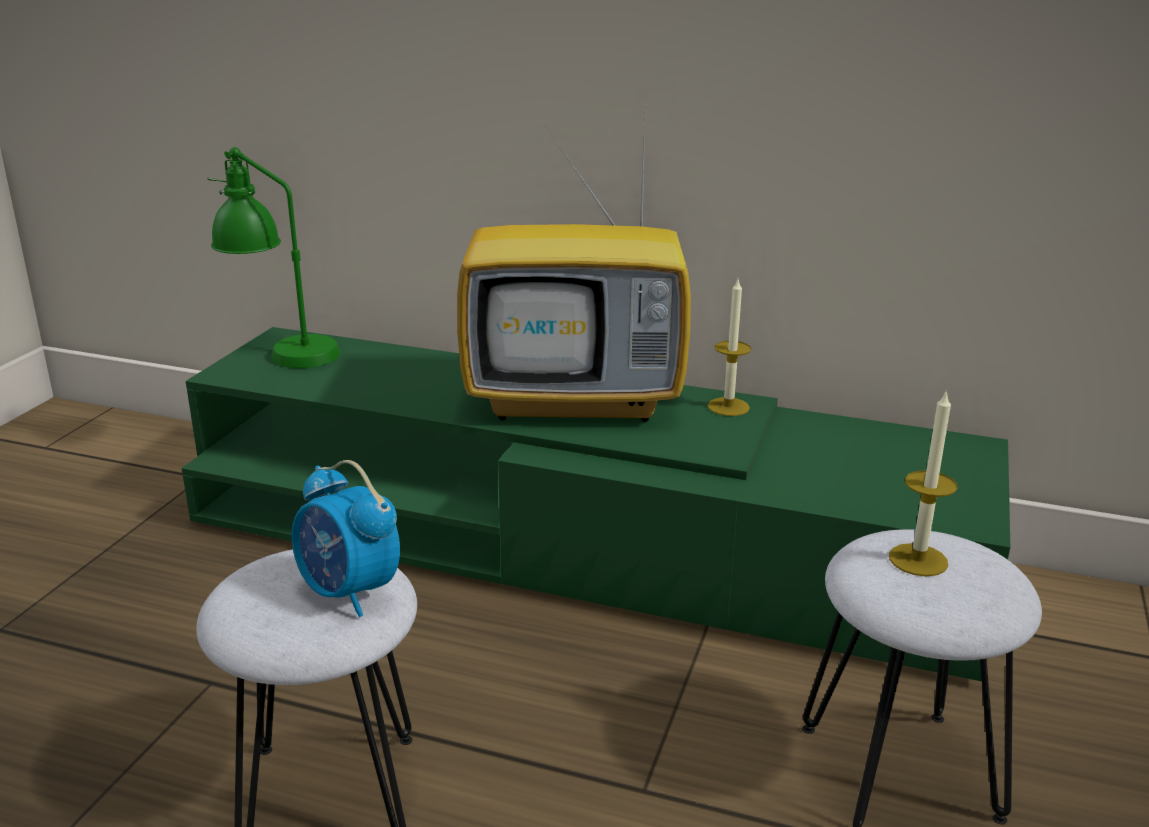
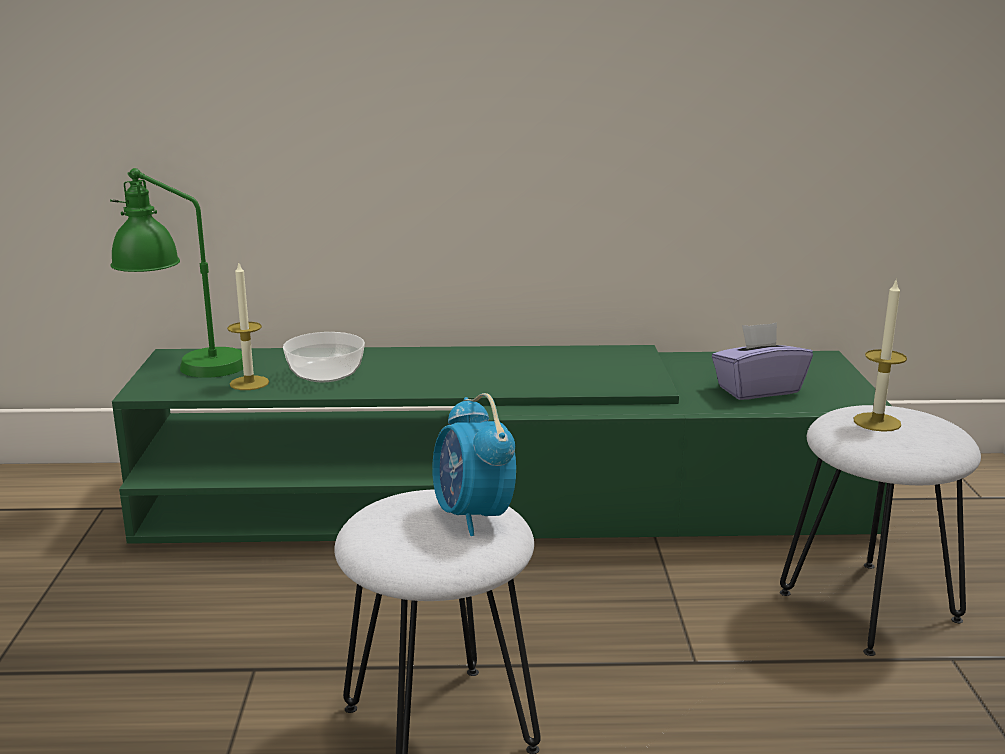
camera: 20 degrees left, 5 degrees down
alarm clock [292,460,400,617] -> alarm clock turned 45 degrees clockwise [432,393,516,536]
television [457,98,691,422] -> none
candle [708,280,751,416] -> candle moved to [227,263,269,390]
none -> bowl [283,332,365,382]
none -> purple tissue box [712,322,813,400]

